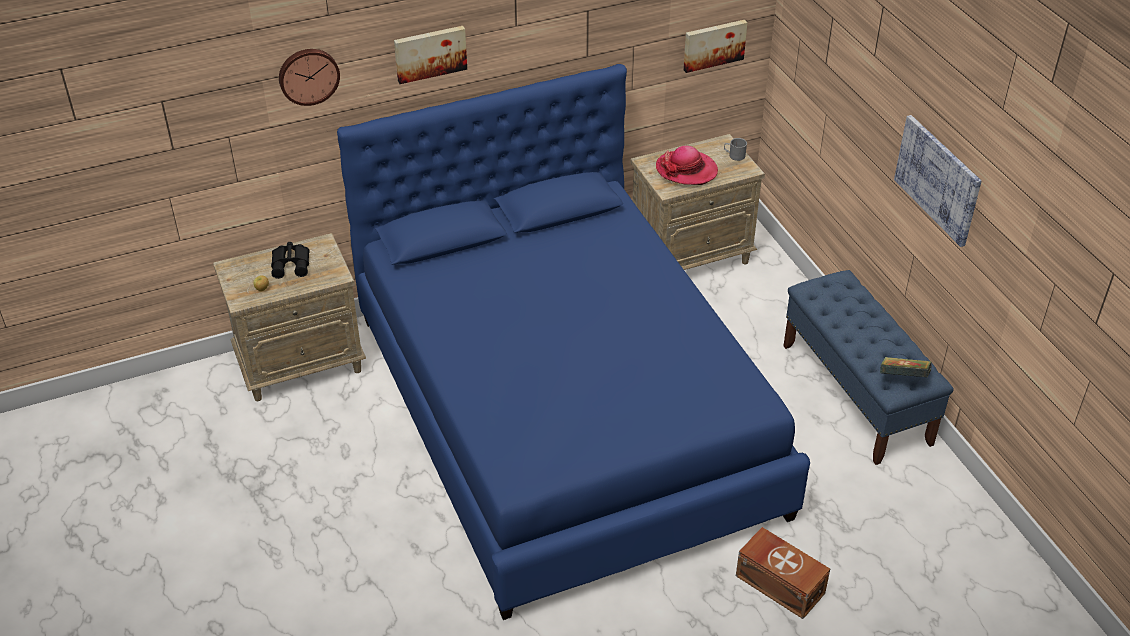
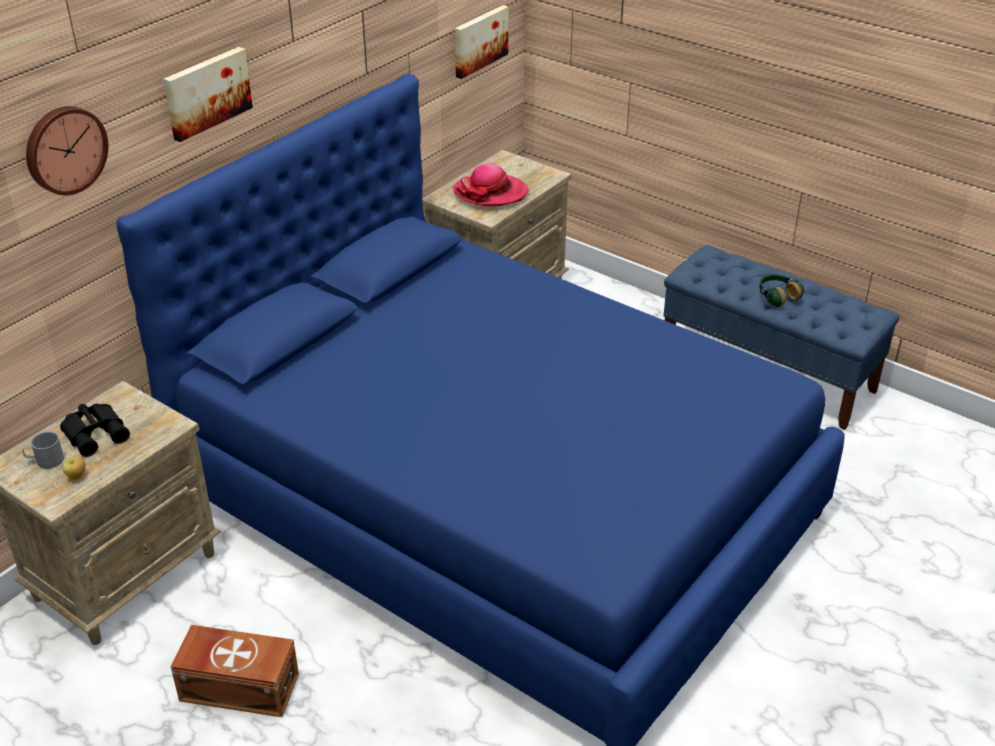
camera: 30 degrees left, 5 degrees down
grey mug [724,138,747,161] -> grey mug moved to [22,431,64,469]
brown storage box [736,527,830,619] -> brown storage box moved to [171,625,299,717]
book [880,357,931,378] -> none
picture [894,115,981,247] -> none
none -> headphones [759,274,804,307]

